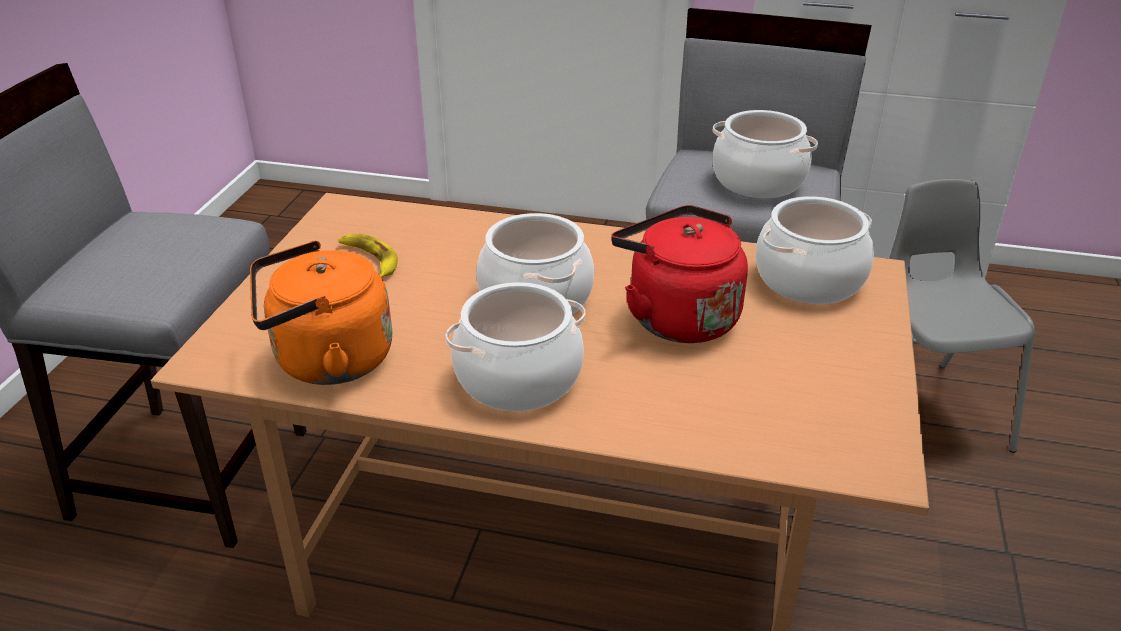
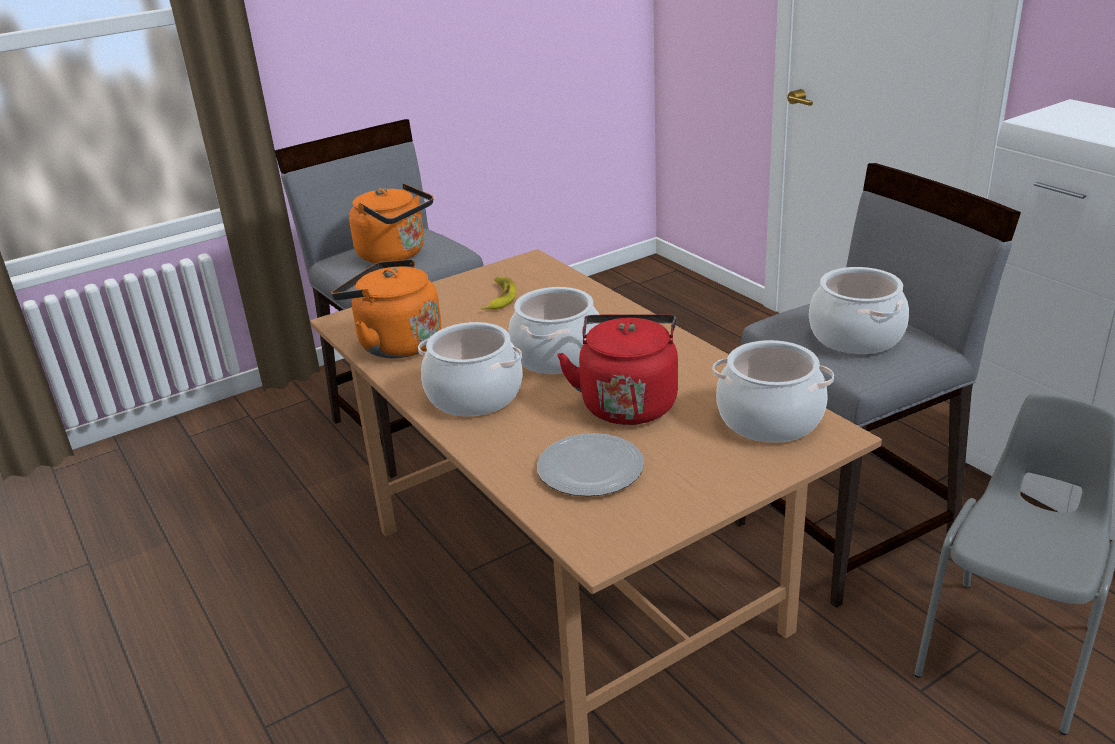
camera: 45 degrees right, 5 degrees down
none -> orange kettle [349,183,433,263]
none -> plate [537,433,644,496]

